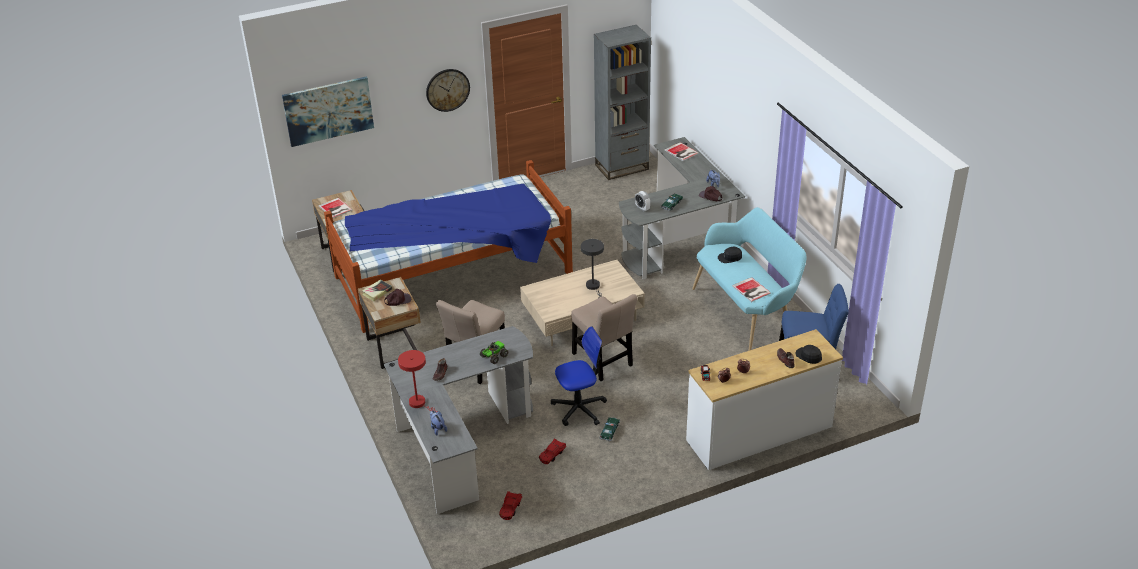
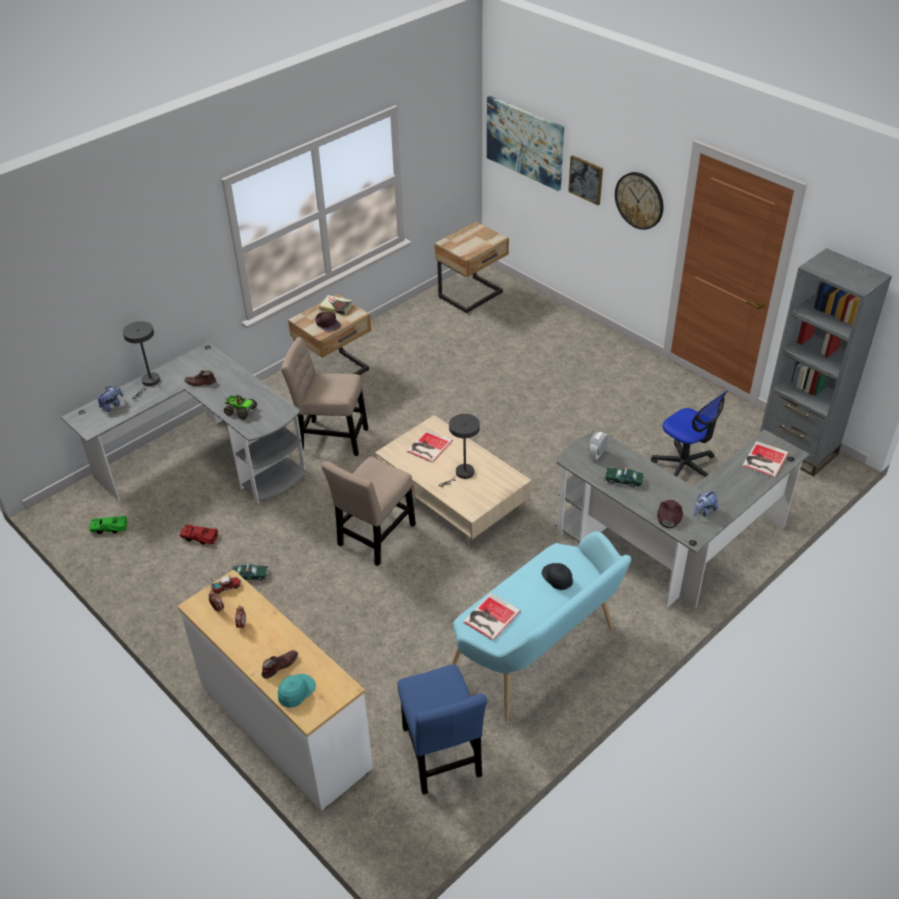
camera: 70 degrees right, 5 degrees up
book [318,198,352,218] -> book moved to [407,429,453,463]
bed [324,160,573,333] -> none
red table lamp [398,350,438,412] -> grey table lamp [123,321,160,399]
red toy car [499,491,522,520] -> green toy car [89,515,127,534]
office chair [551,326,607,426] -> office chair moved to [651,390,728,477]
black cap [795,345,822,364] -> turquoise cap [278,674,316,708]
none -> picture [568,155,603,205]

